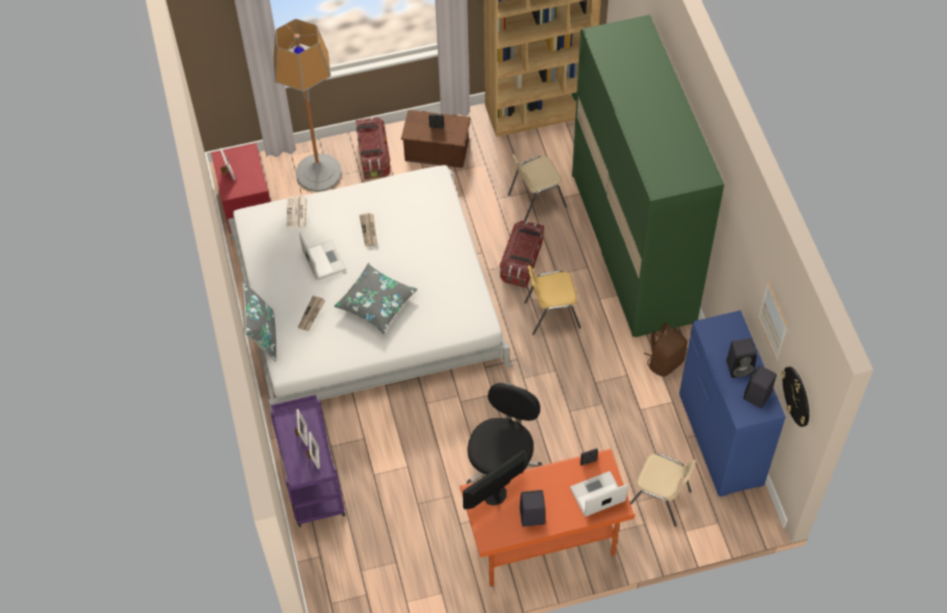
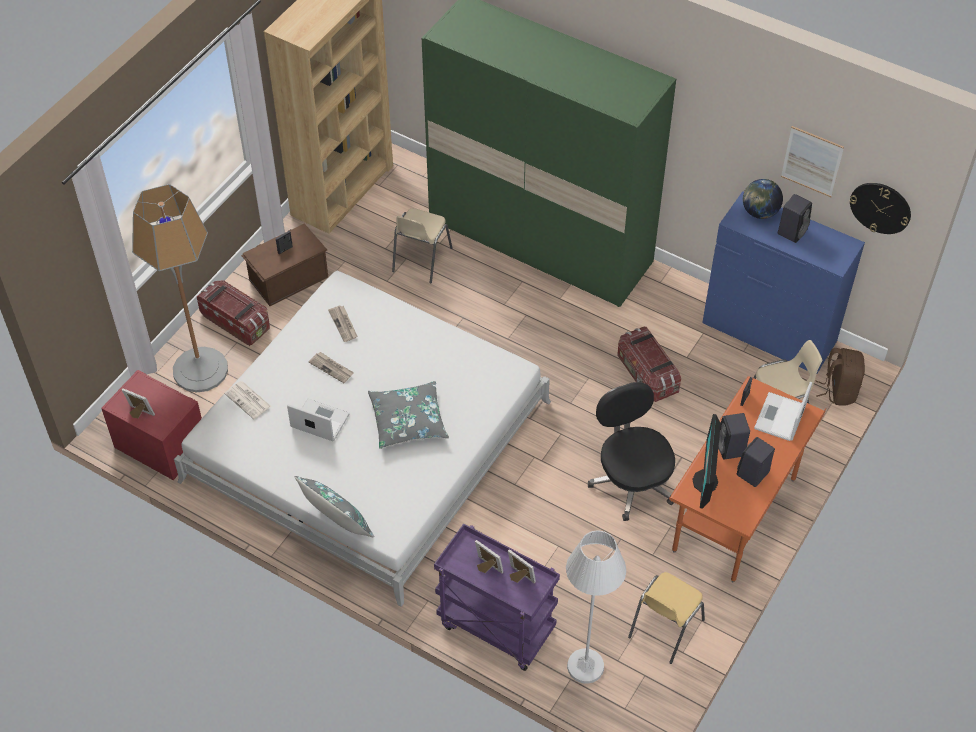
camera: 45 degrees left, 5 degrees down
newspaper [298,295,326,331] -> newspaper moved to [328,305,357,342]
storage box [500,221,544,288] -> storage box moved to [617,327,681,402]
yellow chair [524,265,581,335] -> yellow chair moved to [628,572,705,664]
brown backpack [644,323,688,377] -> brown backpack moved to [815,348,865,405]
black speaker [743,365,777,409] -> black speaker moved to [718,413,750,459]
none -> white floor lamp [566,531,626,684]
none -> globe [743,179,783,219]

